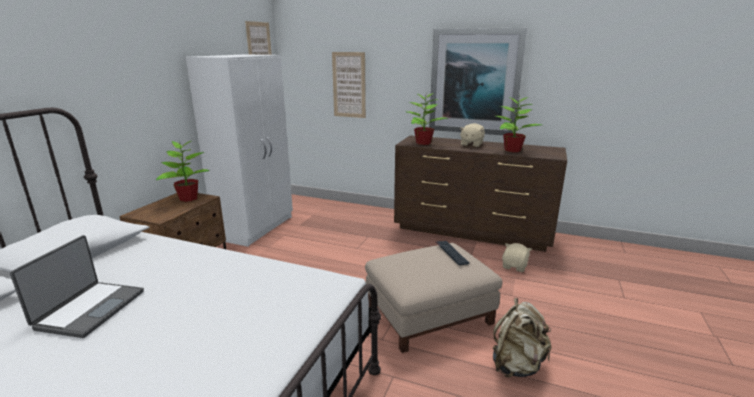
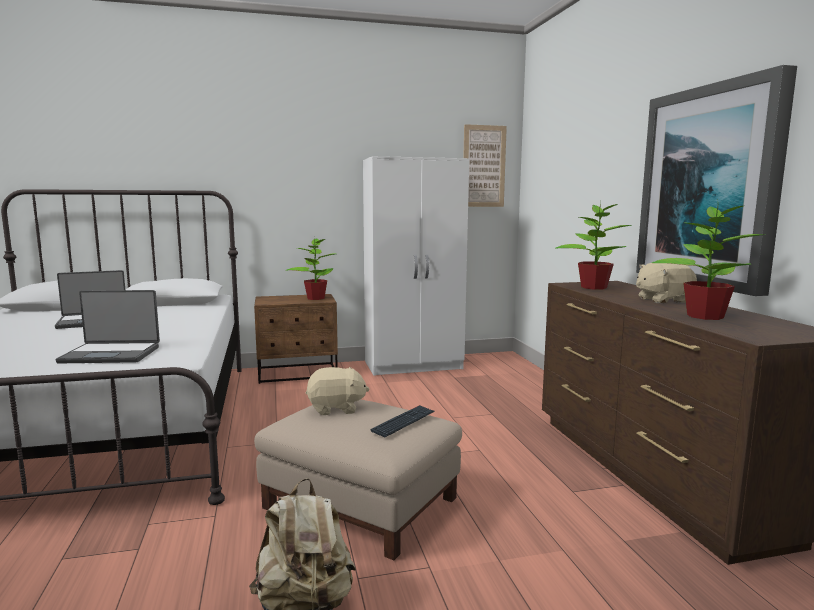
camera: 55 degrees right, 10 degrees down
picture [332,52,366,118] -> none
beige plush toy [502,243,532,272] -> beige plush toy moved to [306,367,369,415]
none -> laptop [56,290,160,364]

